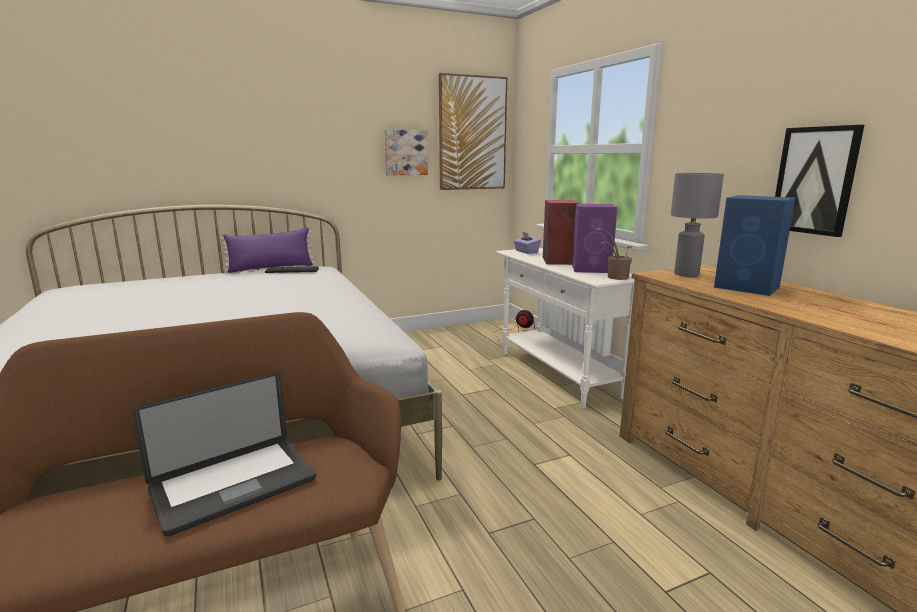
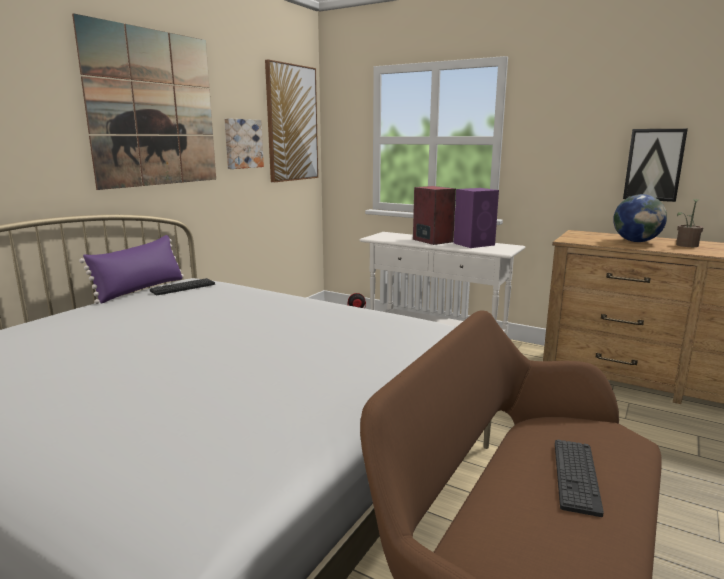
camera: 35 degrees left, 0 degrees up
laptop [132,372,316,536] -> keyboard [555,440,604,517]
purple tissue box [514,232,541,254] -> none
potted plant [596,228,632,280] -> potted plant moved to [676,199,704,247]
grey table lamp [671,173,724,277] -> none
blue speaker [714,195,795,296] -> globe [613,194,667,242]
none -> picture [72,13,216,190]

